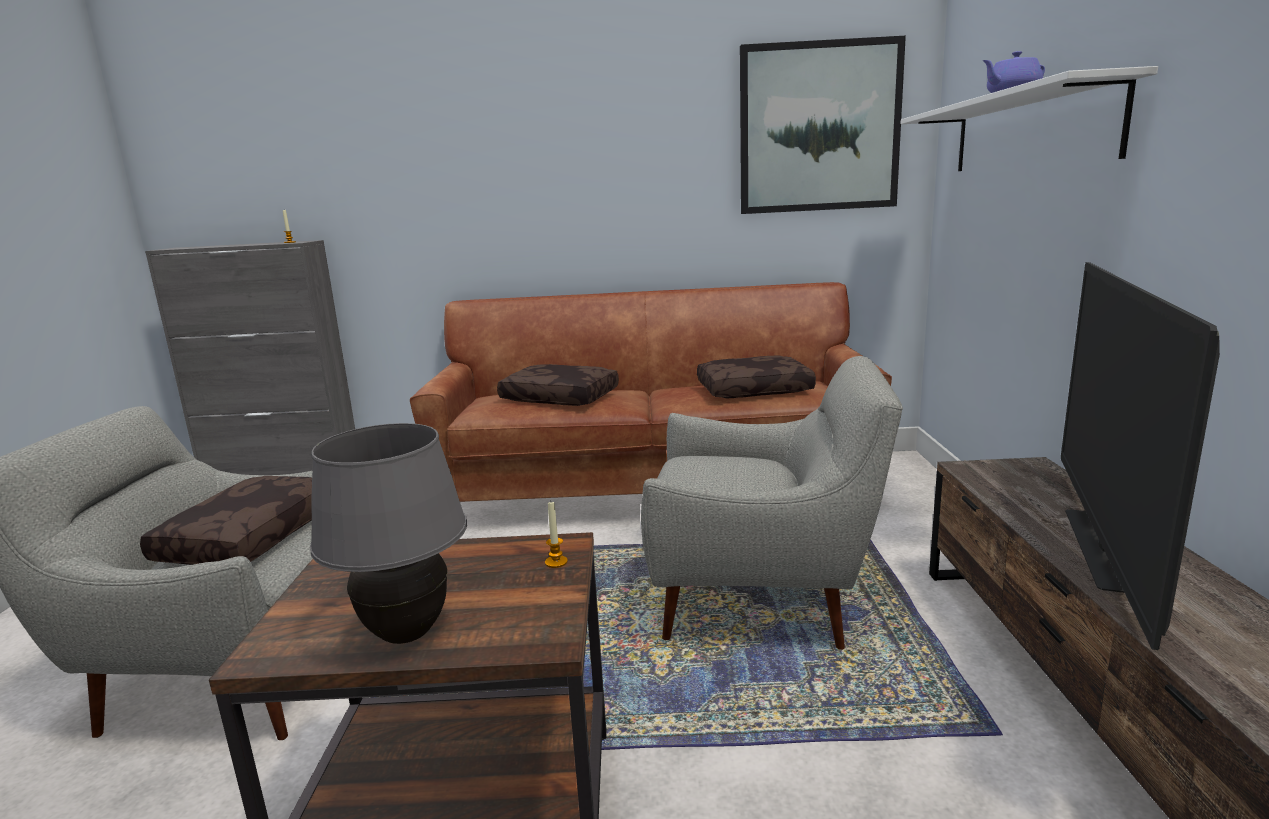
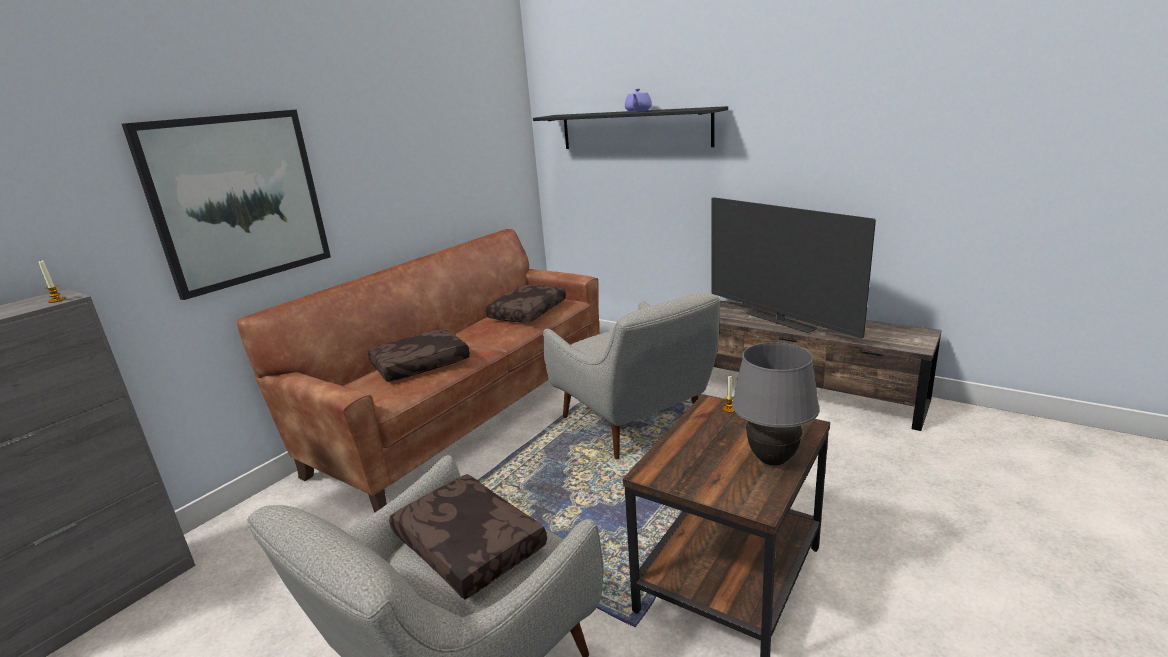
camera: 55 degrees left, 5 degrees up
grey armchair [641,356,903,650] -> grey armchair turned 105 degrees clockwise [543,293,720,459]
picture [740,36,906,214] -> picture moved to [122,109,331,300]
white shelf [901,66,1158,171] -> black shelf [533,106,728,149]

